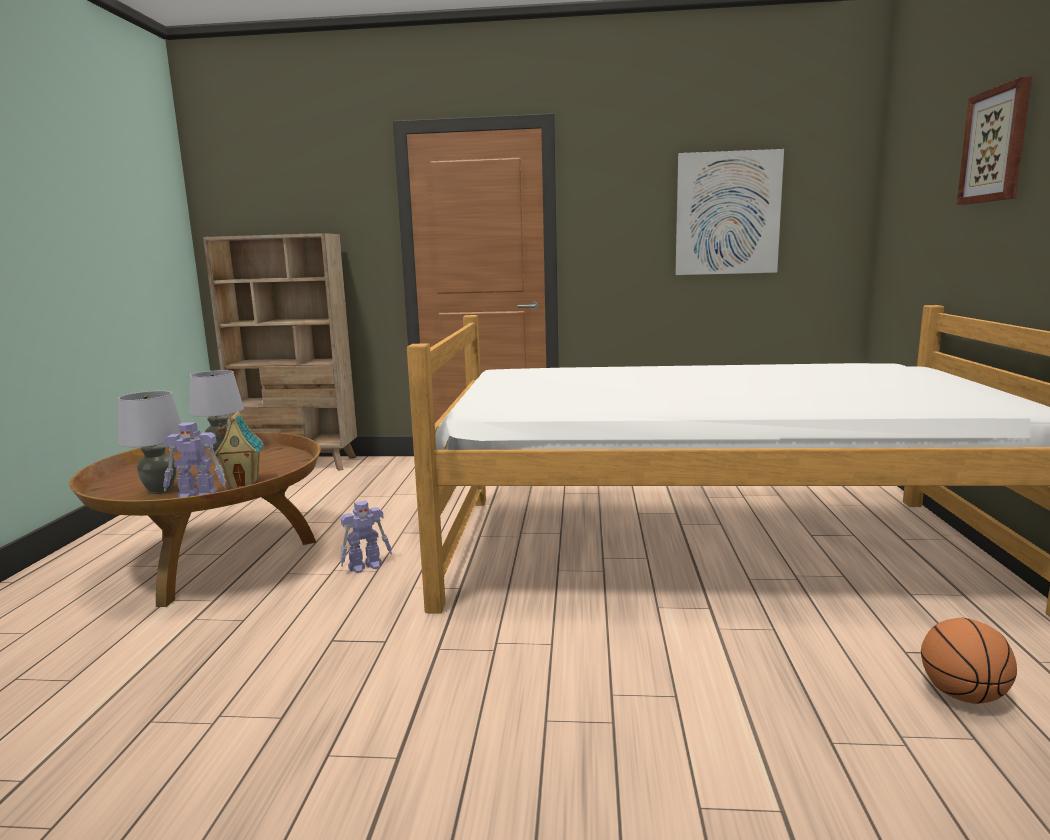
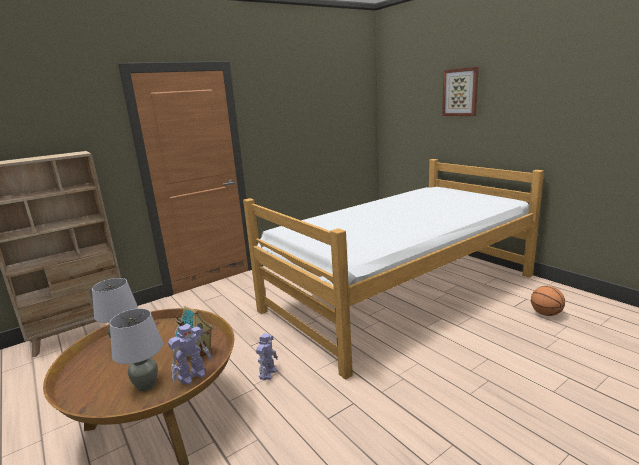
camera: 40 degrees left, 5 degrees up
picture [675,149,784,275] -> none

